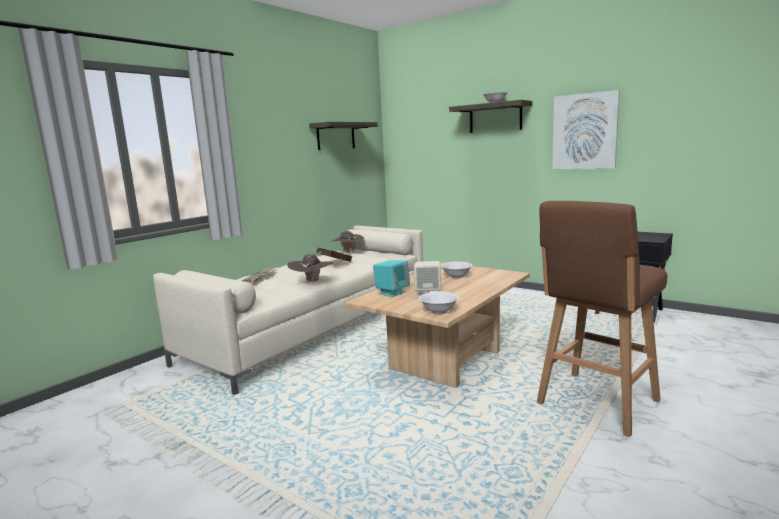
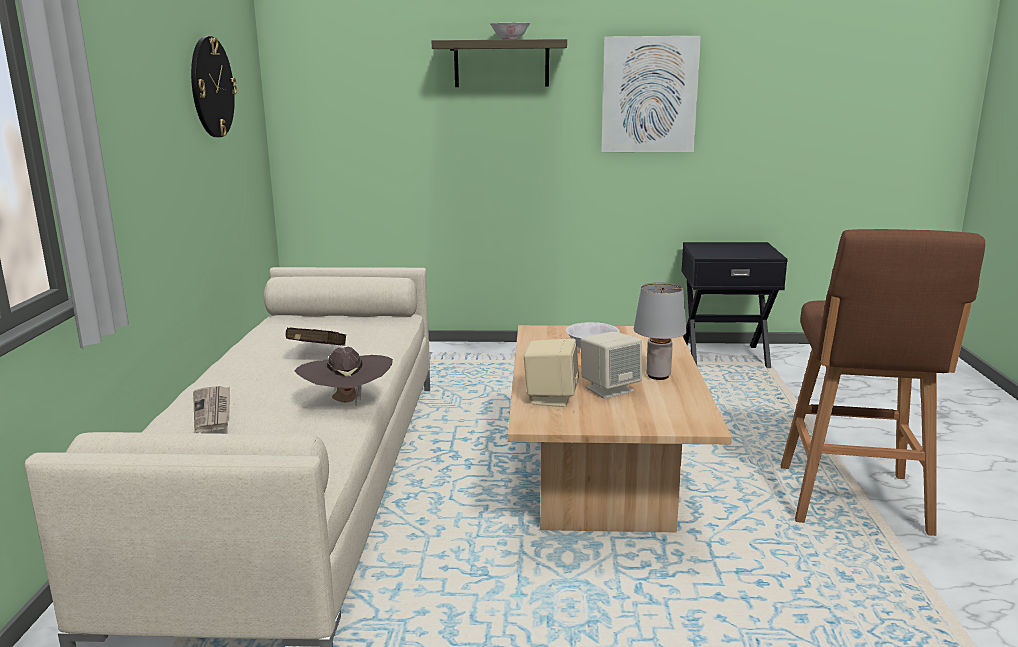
camera: 35 degrees left, 5 degrees up
shelf [309,122,378,150] -> wall clock [191,36,237,137]
brown hat [332,231,364,253] -> none
turquoise speaker [373,260,410,297] -> beige speaker [524,339,579,407]
white bowl [419,292,459,314] -> none
none -> grey table lamp [634,282,687,380]

